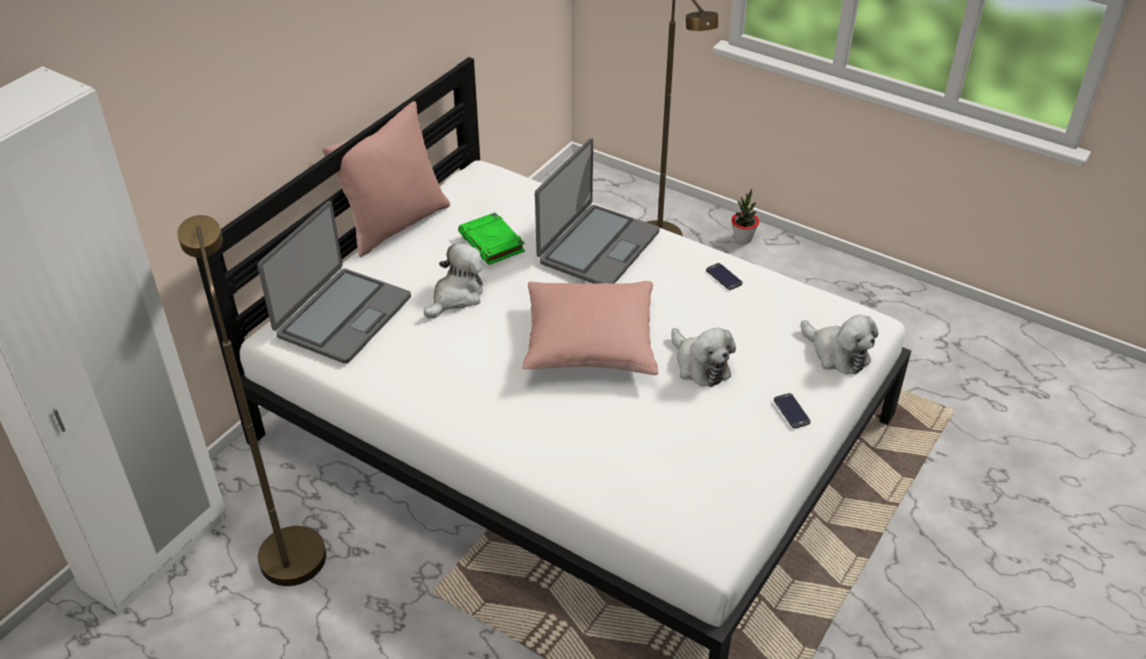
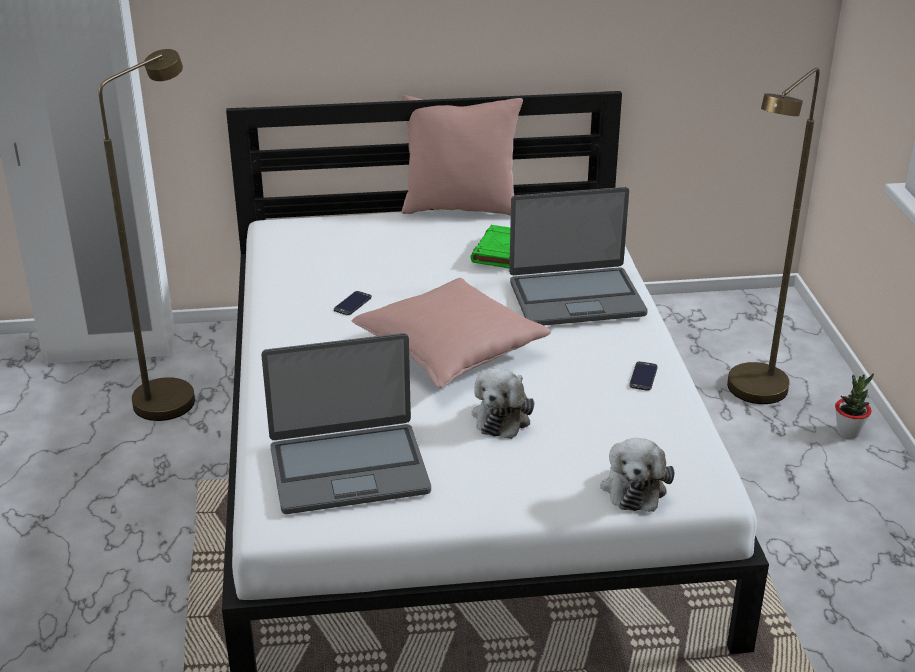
camera: 50 degrees right, 10 degrees down
laptop [258,201,411,364] -> laptop moved to [261,333,431,514]
plush toy [424,243,484,318] -> none
phone [774,393,811,428] -> phone moved to [334,291,372,315]

